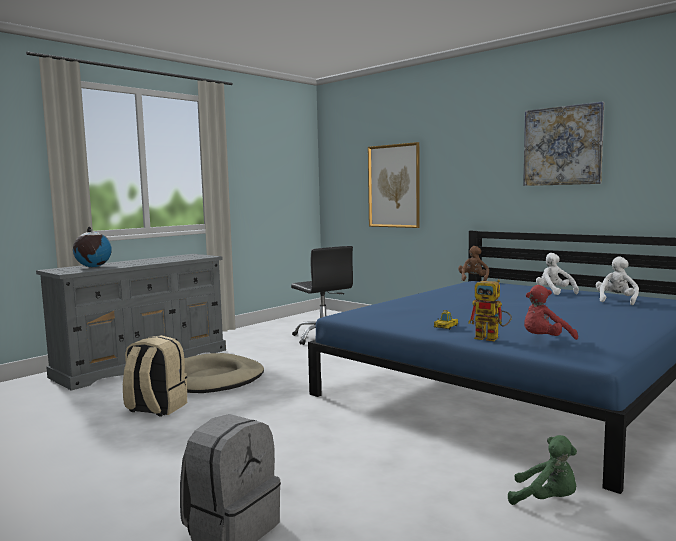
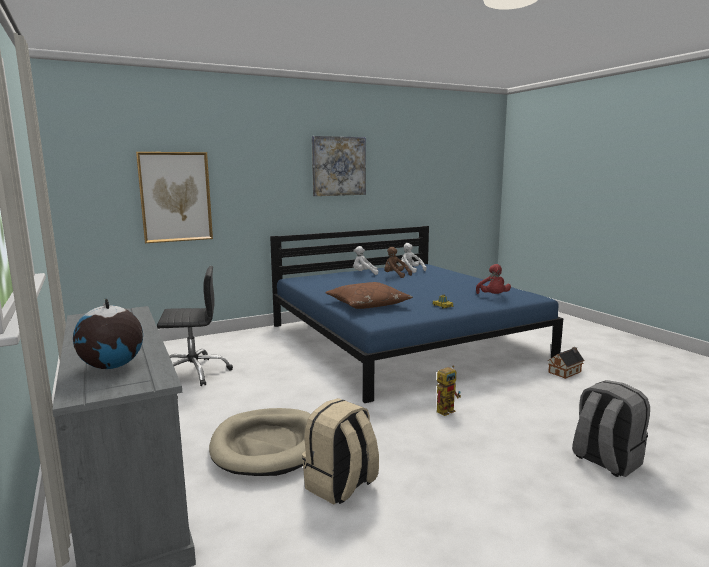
camera: 70 degrees left, 5 degrees up
brown plush toy [458,246,489,281] -> brown plush toy moved to [384,247,412,278]
toy robot [468,280,512,341] -> toy robot moved to [436,365,461,416]
green plush toy [508,435,577,505] -> toy house [548,347,585,379]
none -> brown pillow [325,282,413,309]

